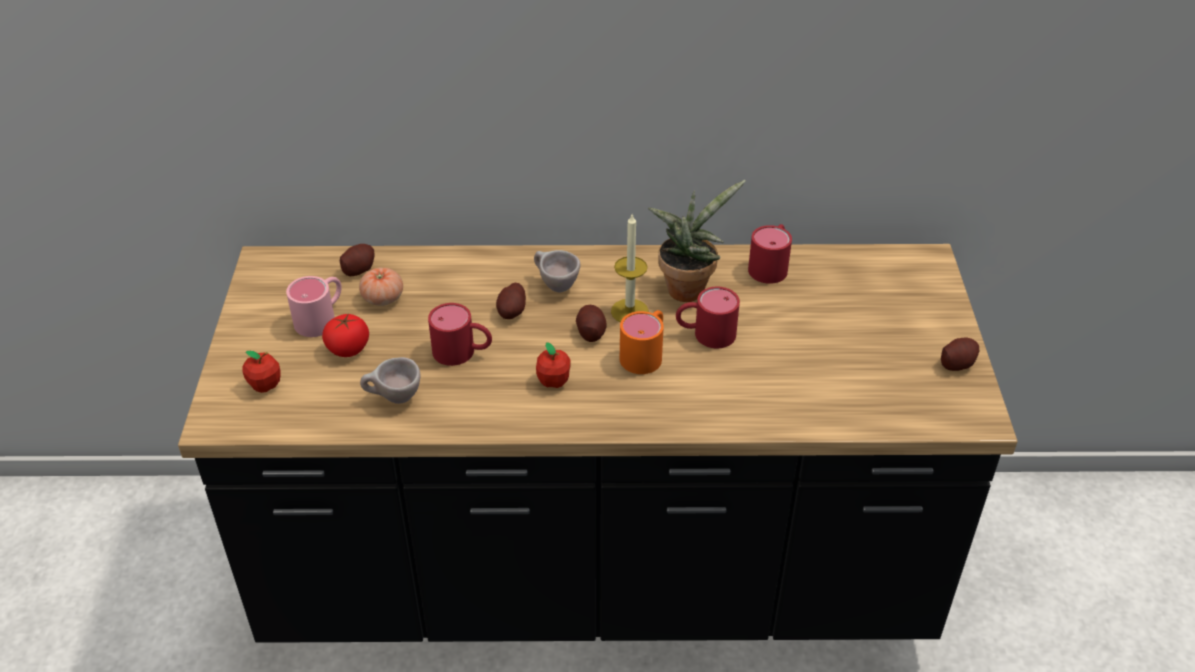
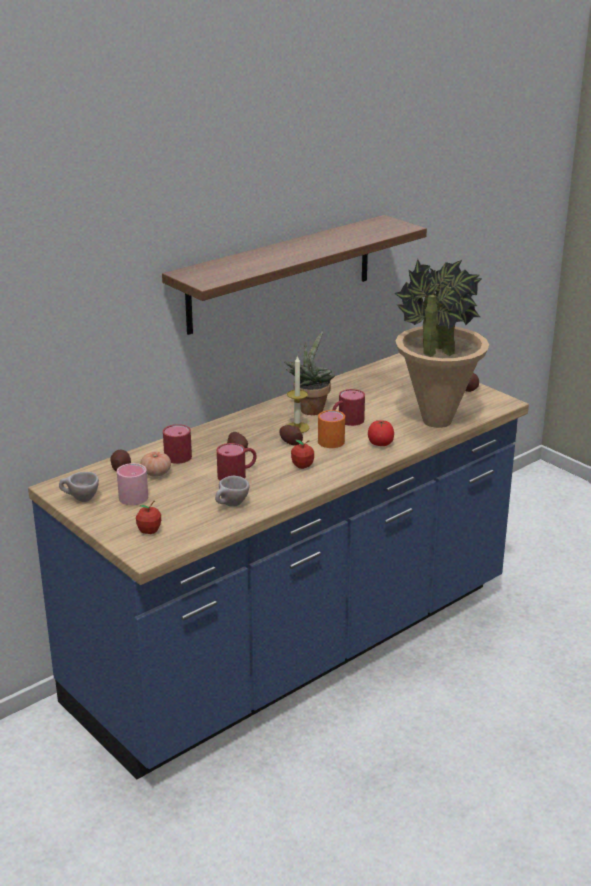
camera: 40 degrees left, 15 degrees down
black counter [178,244,1018,643] -> blue counter [28,353,529,780]
tomato [322,313,369,357] -> tomato moved to [368,420,394,446]
beige cup [534,250,581,292] -> beige cup moved to [59,472,99,502]
red mug [748,224,792,284] -> red mug moved to [163,424,192,464]
none -> shelf [162,215,427,335]
none -> potted plant [394,259,489,428]

